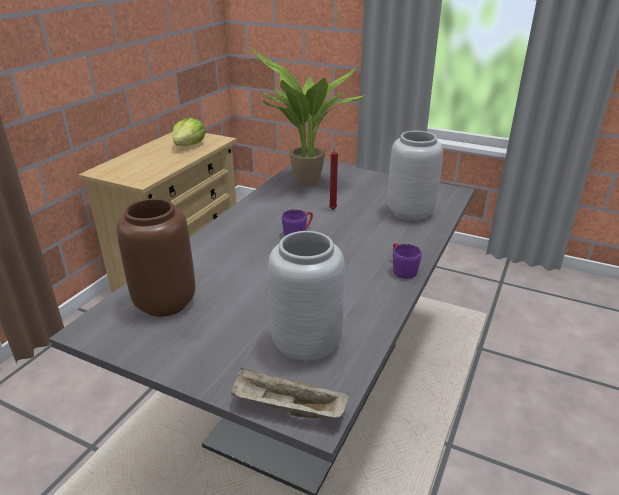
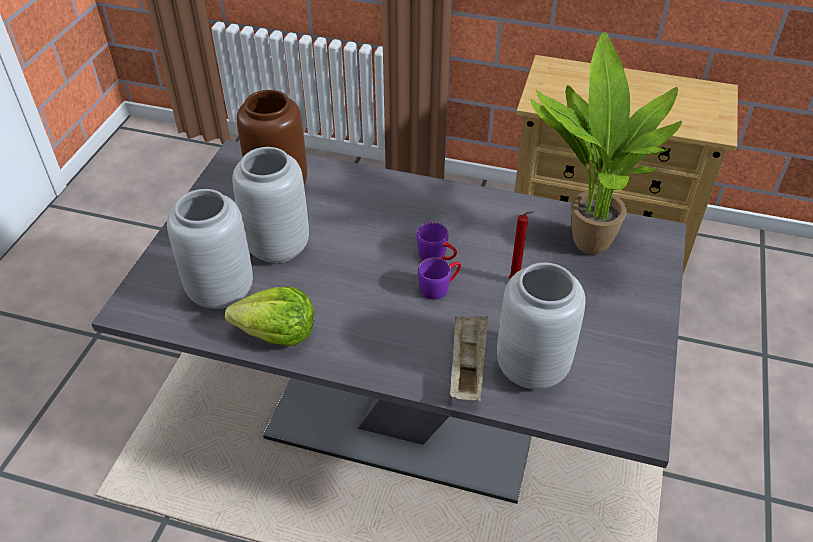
camera: 80 degrees right, 15 degrees up
lettuce [173,118,206,146] -> lettuce moved to [225,287,314,346]
beige tray [231,367,349,418] -> beige tray moved to [450,316,488,401]
purple mug [393,243,422,279] -> purple mug moved to [418,257,461,299]
none -> grey vase [232,147,309,263]

